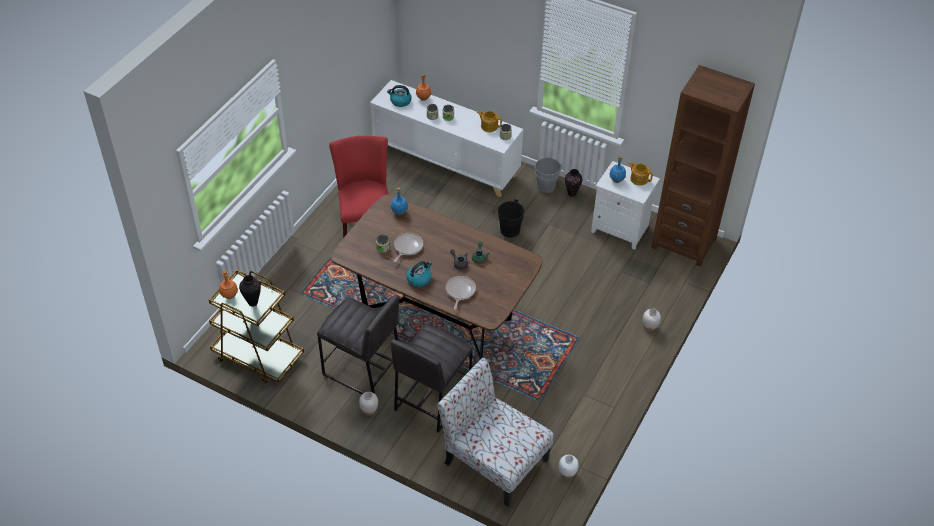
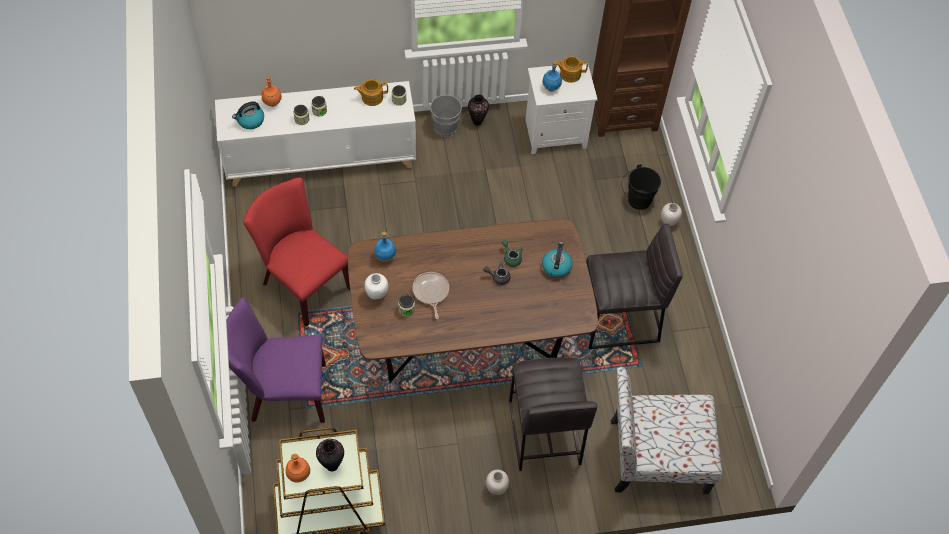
camera: 40 degrees left, 10 degrees up
grey stool [317,294,399,394] -> grey stool moved to [586,224,683,349]
kettle [407,261,432,287] -> kettle moved to [542,242,572,278]
frying pan [446,276,476,310] -> none
black bucket [493,199,525,238] -> black bucket moved to [621,164,661,210]
white vase [559,455,579,479] -> white vase moved to [365,273,388,302]
none -> purple chair [226,298,326,423]

